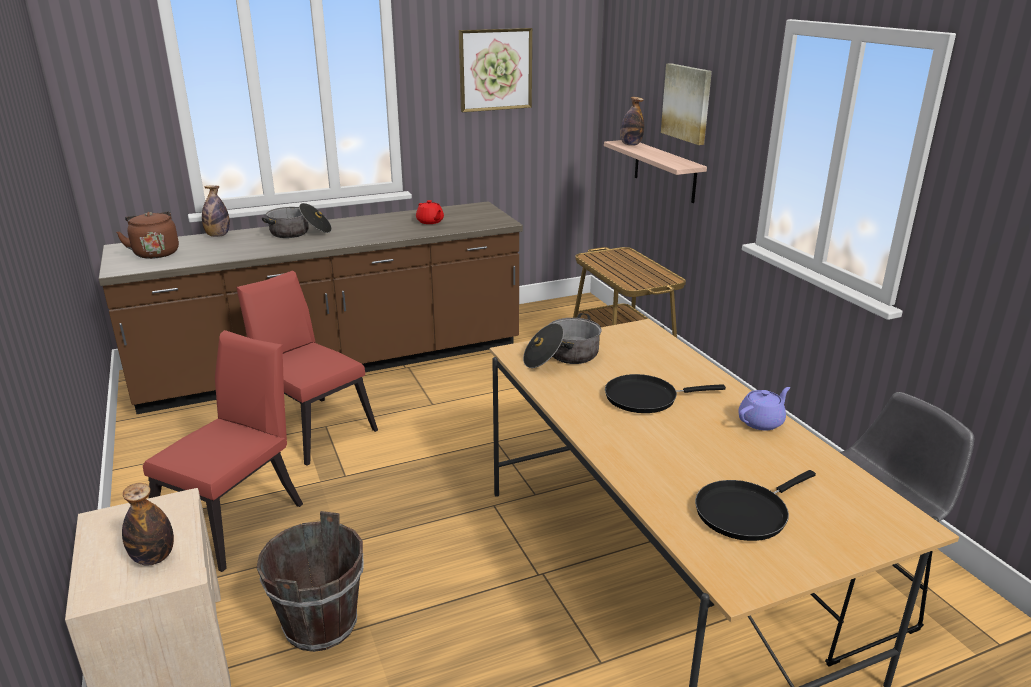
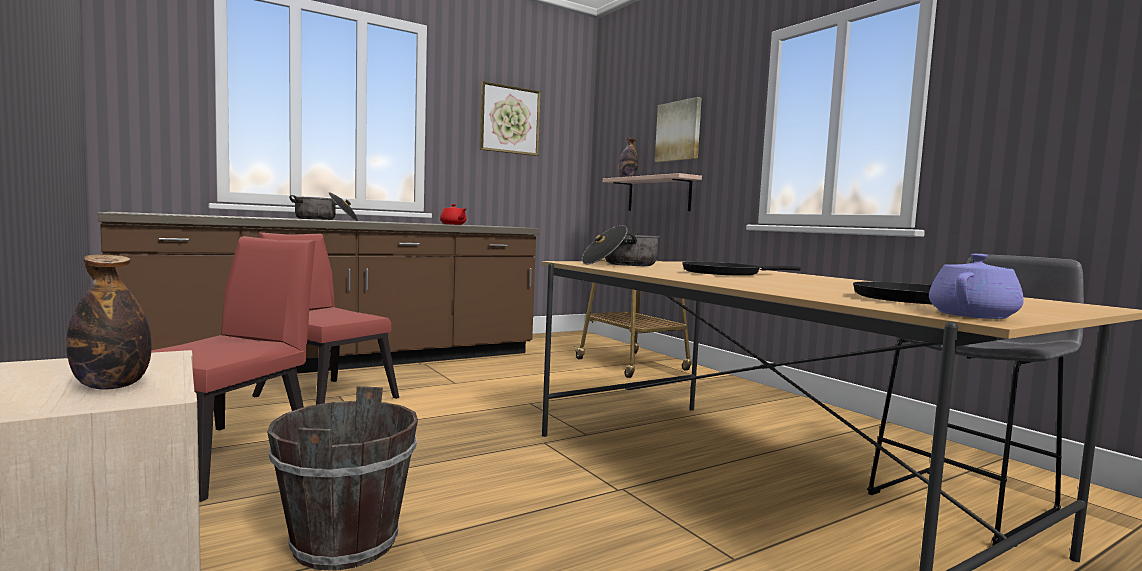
camera: 10 degrees left, 20 degrees down
brown kettle [116,211,179,259] -> none
bottle [202,186,230,237] -> none
purple teapot [738,387,790,430] -> purple teapot moved to [929,254,1024,319]

